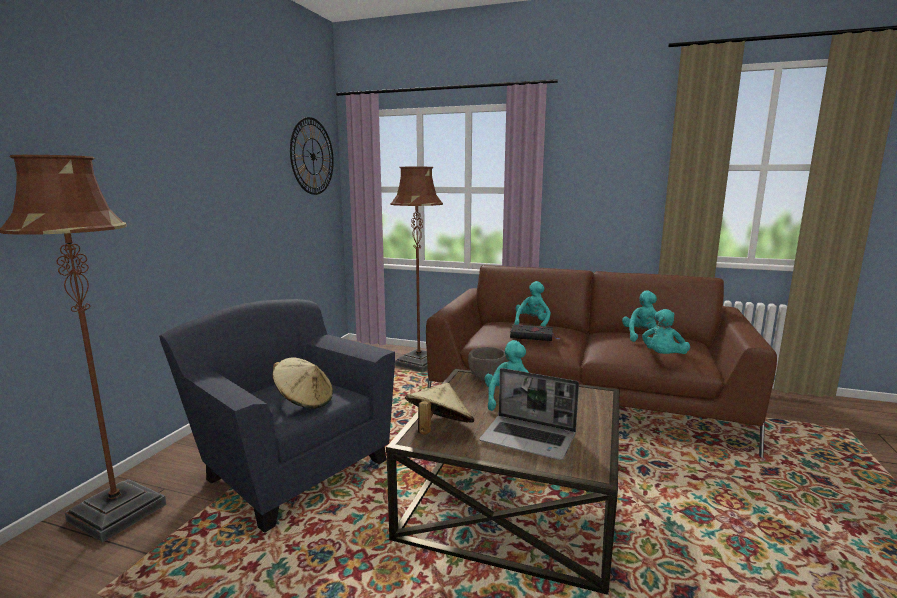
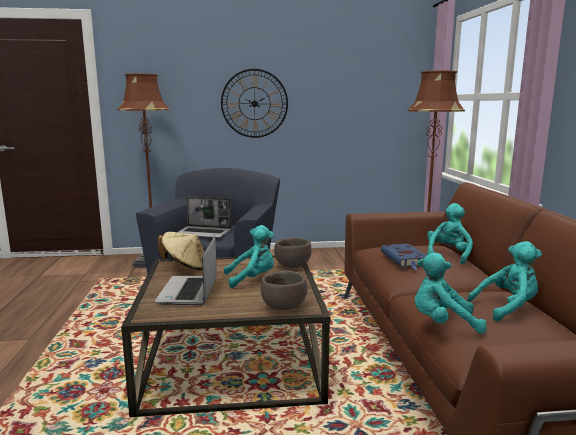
camera: 65 degrees right, 0 degrees up
beige hat [272,357,333,409] -> laptop [178,196,231,238]
wall clock [290,117,334,195] -> wall clock moved to [221,69,288,138]
black book [510,325,561,341] -> blue book [381,244,427,270]
turquoise plush toy [514,281,551,327] -> turquoise plush toy turned 60 degrees counterclockwise [427,203,473,264]
none -> brown bowl [260,270,307,310]

